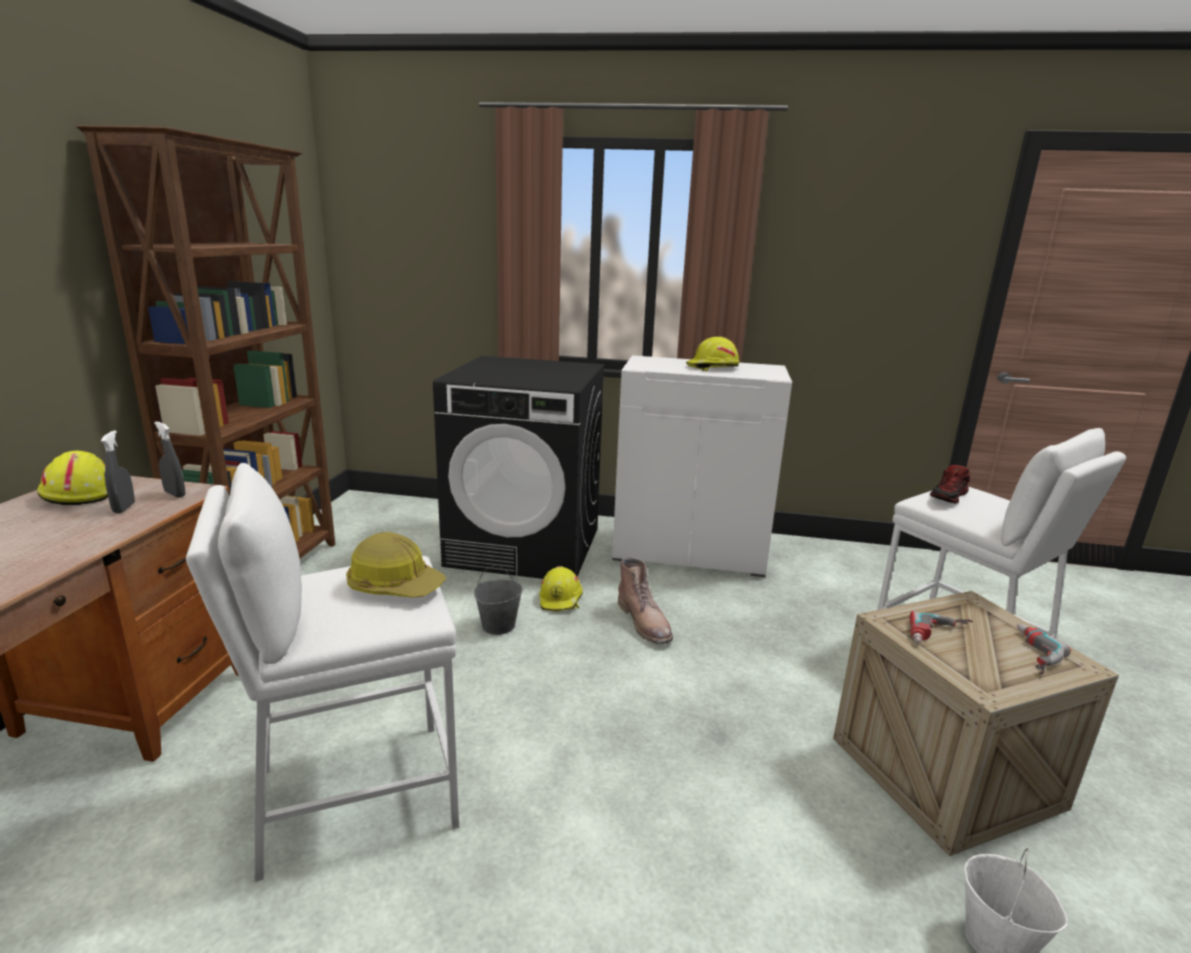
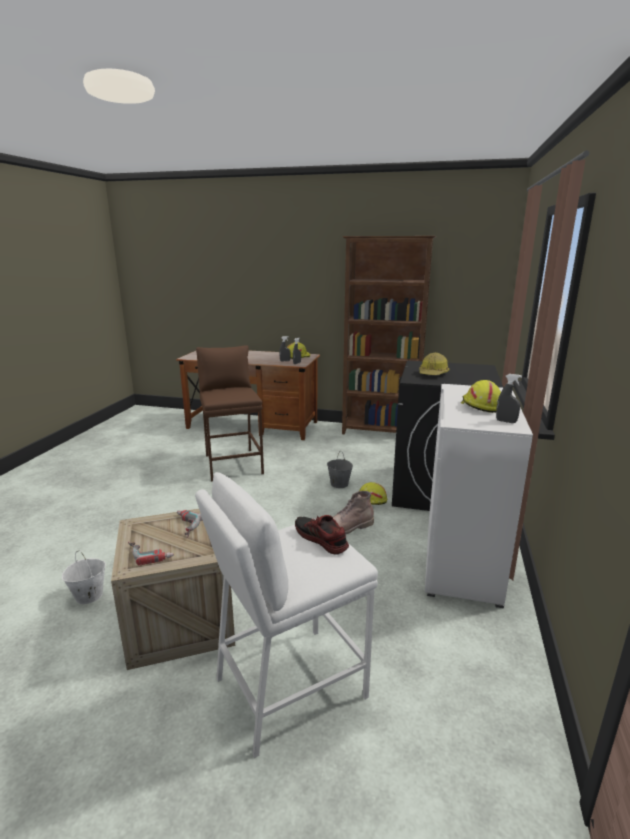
camera: 95 degrees right, 0 degrees up
white stool [186,463,459,882] -> brown stool [196,345,264,481]
hard hat [346,532,446,598] -> hard hat moved to [419,353,449,375]
none -> grey spray bottle [496,374,522,423]

